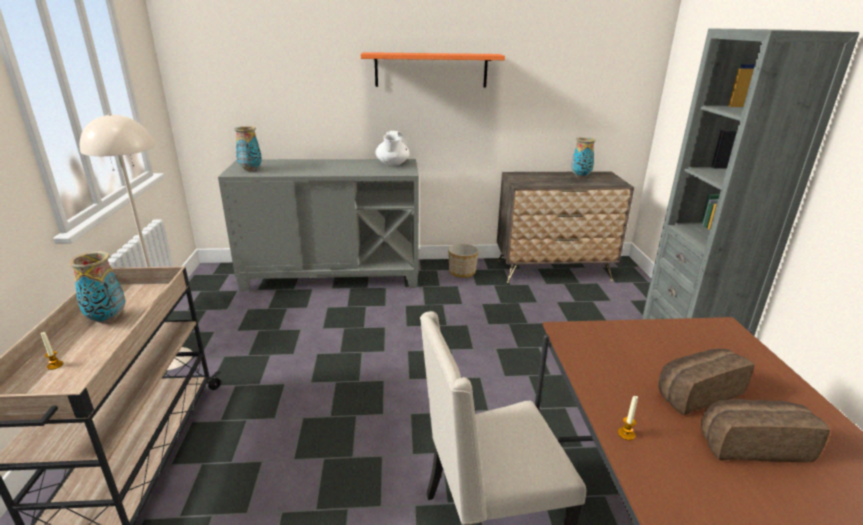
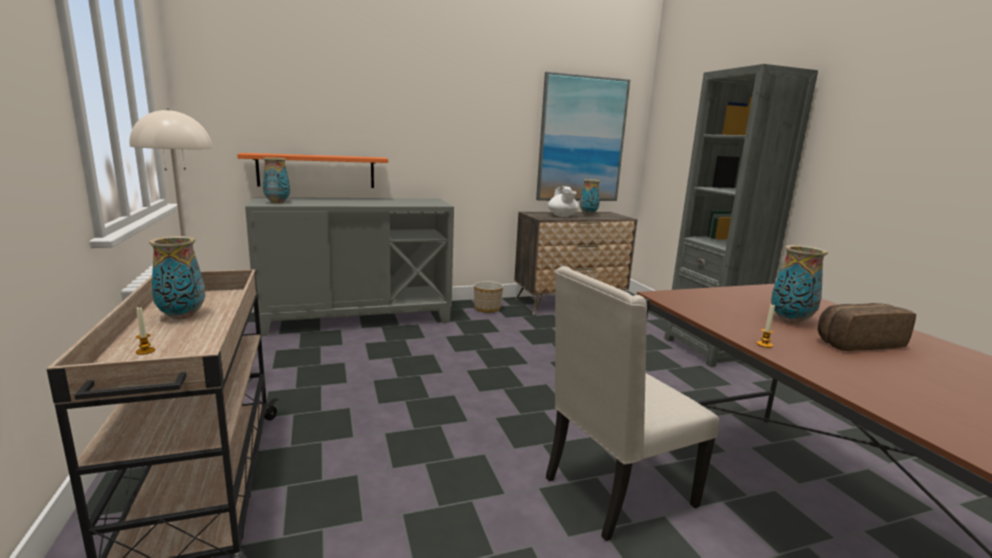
camera: 15 degrees left, 10 degrees down
orange shelf [361,52,505,88] -> orange shelf moved to [237,153,388,188]
white teapot [375,131,410,166] -> white teapot moved to [548,186,579,217]
bread [658,349,754,415] -> vase [771,245,828,324]
none -> picture [536,72,630,201]

